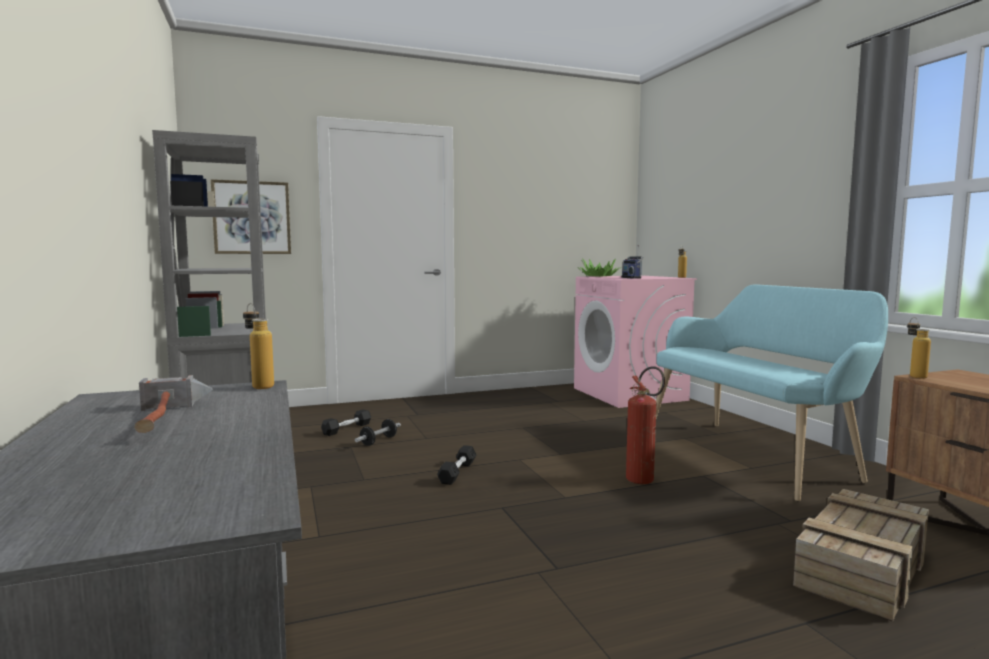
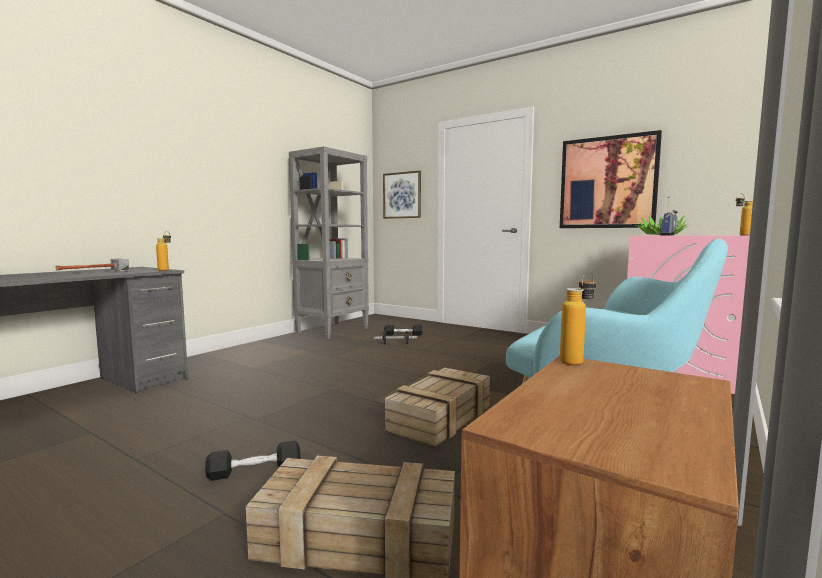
camera: 55 degrees right, 0 degrees up
black dumbbell [437,445,476,485] -> black dumbbell moved to [205,440,300,481]
fire extinguisher [626,366,665,484] -> crate [385,368,490,447]
none -> picture [560,130,662,228]

